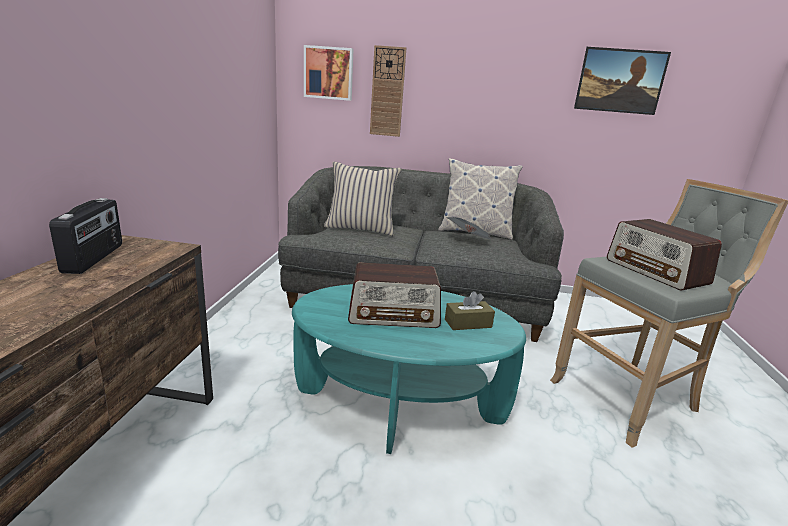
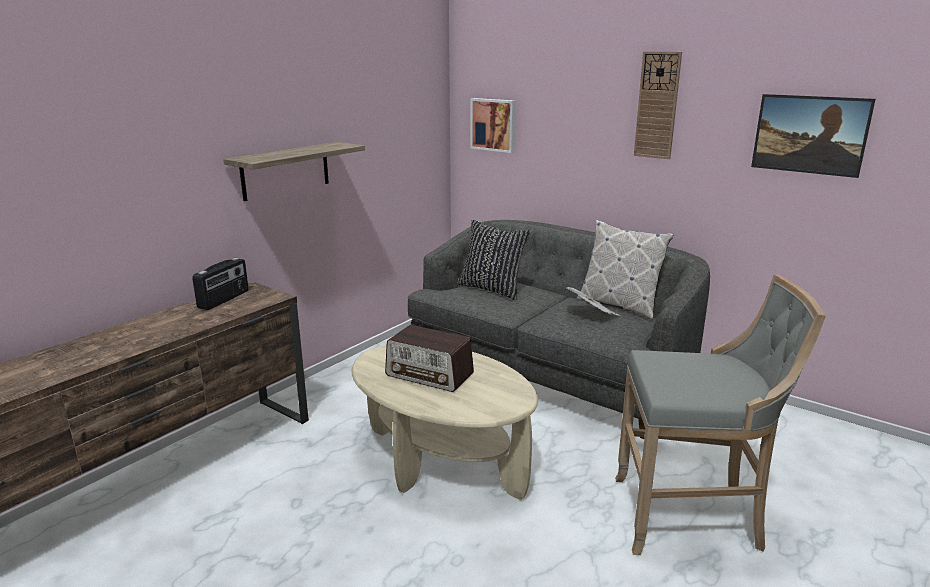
camera: 30 degrees right, 0 degrees up
turquoise coffee table [292,284,526,454] -> beige coffee table [352,345,538,500]
beige pillow [324,162,402,236] -> black pillow [457,220,532,301]
wall clock [370,45,406,137] -> wall clock moved to [634,51,682,159]
brown tissue box [445,291,495,330] -> none
radio [607,219,722,291] -> none
none -> shelf [223,142,365,201]

